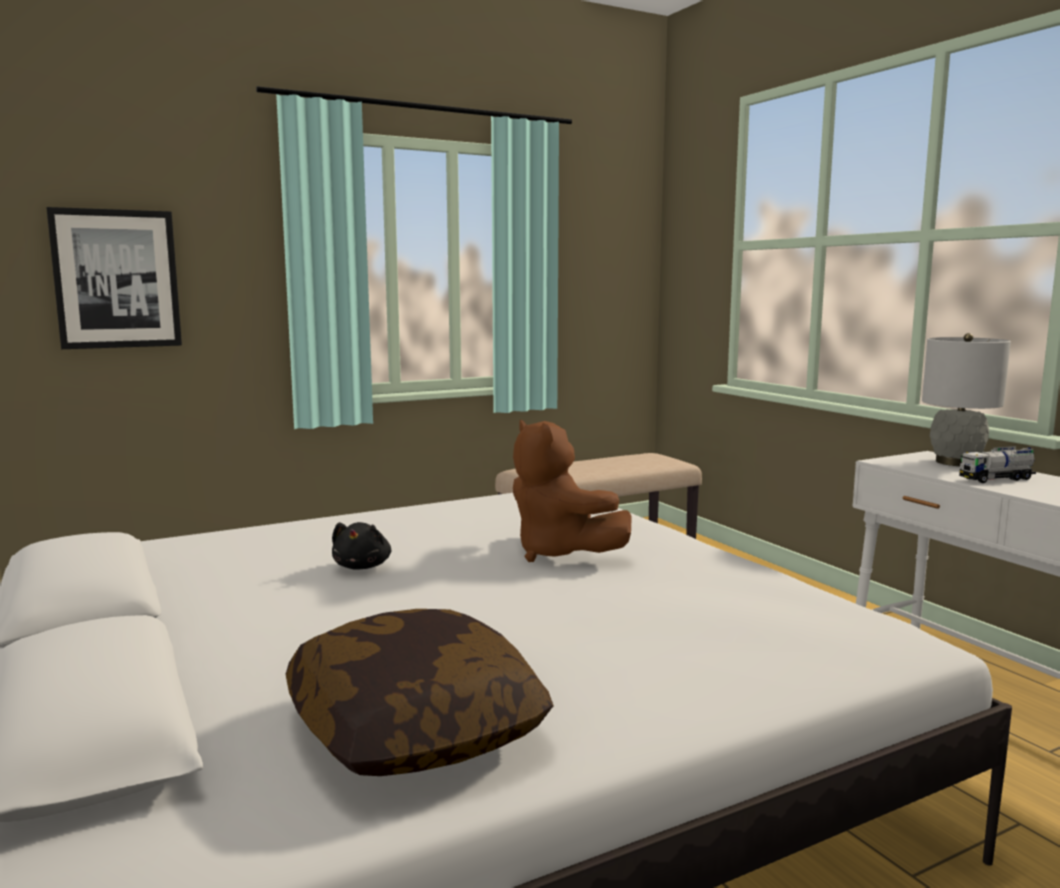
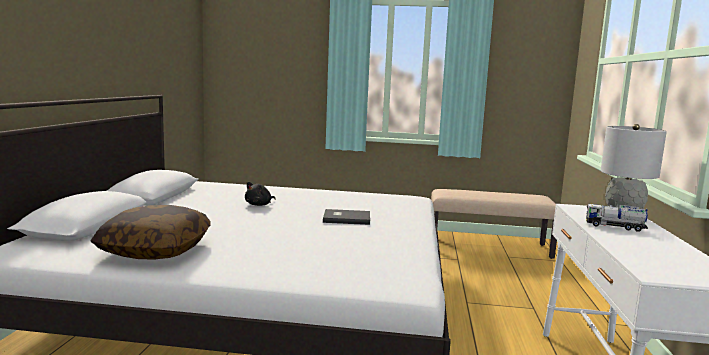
camera: 35 degrees right, 0 degrees up
picture [46,207,182,349] -> none
brown plush toy [513,420,632,562] -> grey book [323,209,370,225]

